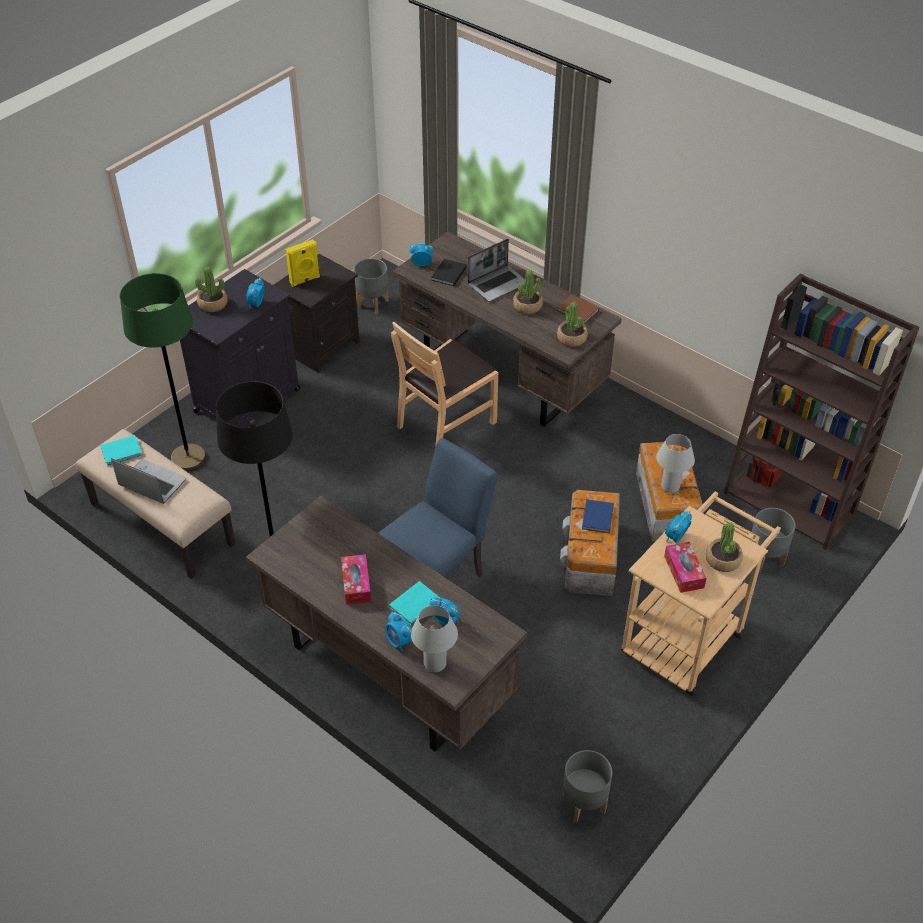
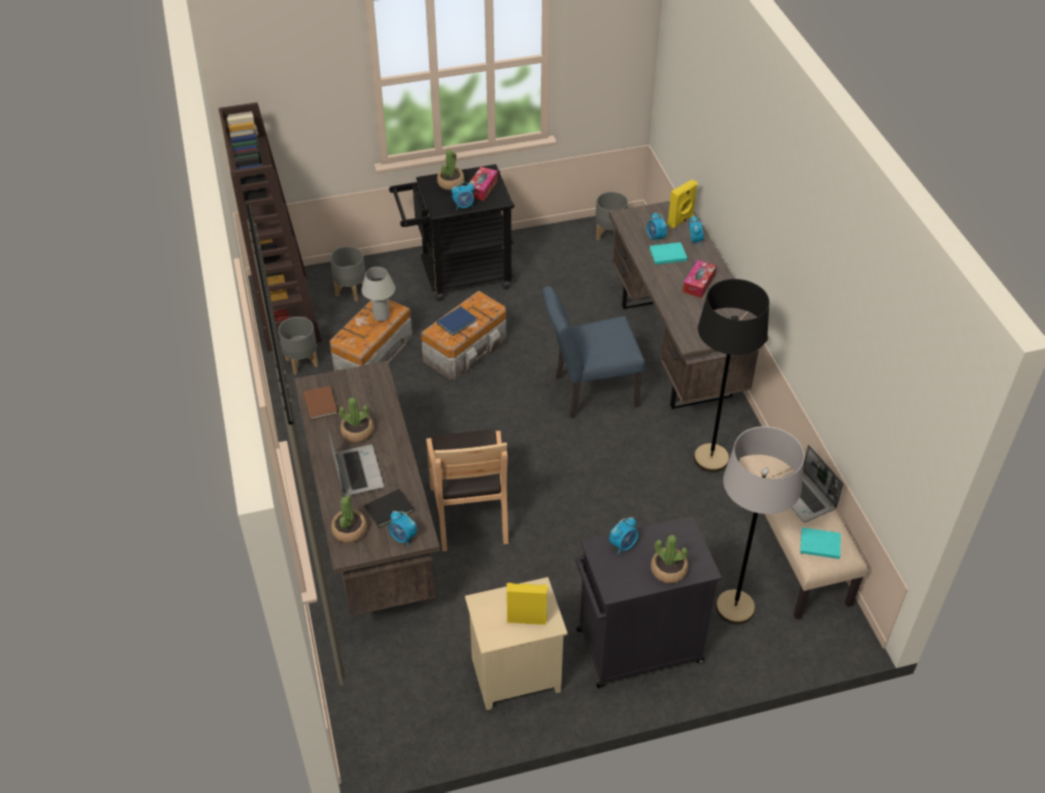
camera: 145 degrees left, 0 degrees up
green floor lamp [120,273,206,471] -> grey floor lamp [716,426,805,625]
black nightstand [273,254,360,373] -> beige nightstand [465,577,568,710]
grey planter [354,258,389,314] -> grey planter moved to [278,317,318,375]
brown chair [391,322,498,448] -> brown chair turned 90 degrees clockwise [426,430,508,551]
white table lamp [411,605,458,672] -> yellow speaker [668,180,698,228]
laptop [468,239,525,301] -> laptop turned 75 degrees clockwise [328,427,384,497]
potted plant [557,302,588,347] -> potted plant moved to [331,496,367,543]
beige cart [621,492,781,696] -> black cart [389,164,514,301]

